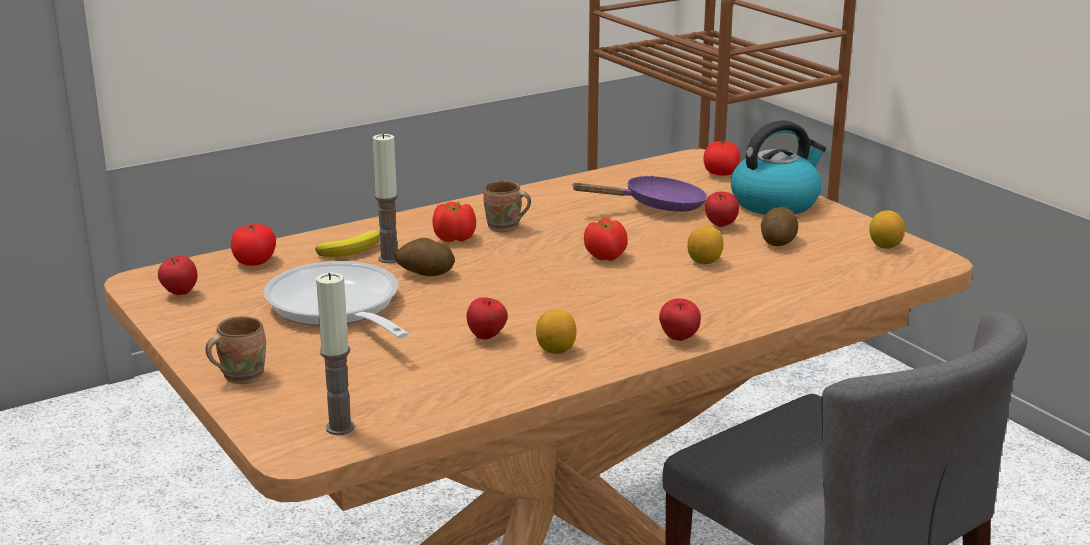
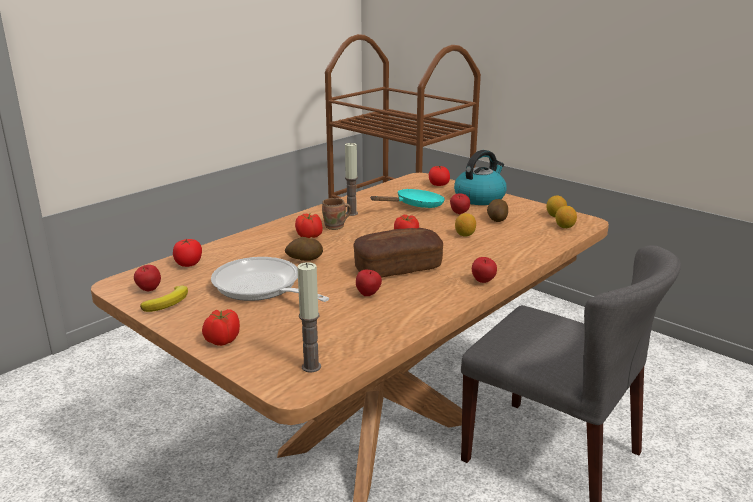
camera: 15 degrees left, 0 degrees up
brown mug [206,316,266,384] -> tomato [202,309,240,346]
banana [315,230,380,257] -> banana moved to [140,285,188,312]
candle [373,133,398,263] -> candle moved to [345,142,358,216]
lemon [536,309,576,354] -> lemon moved to [555,206,577,228]
purple frying pan [572,176,707,212] -> turquoise frying pan [370,189,445,208]
none -> bread [353,228,443,278]

